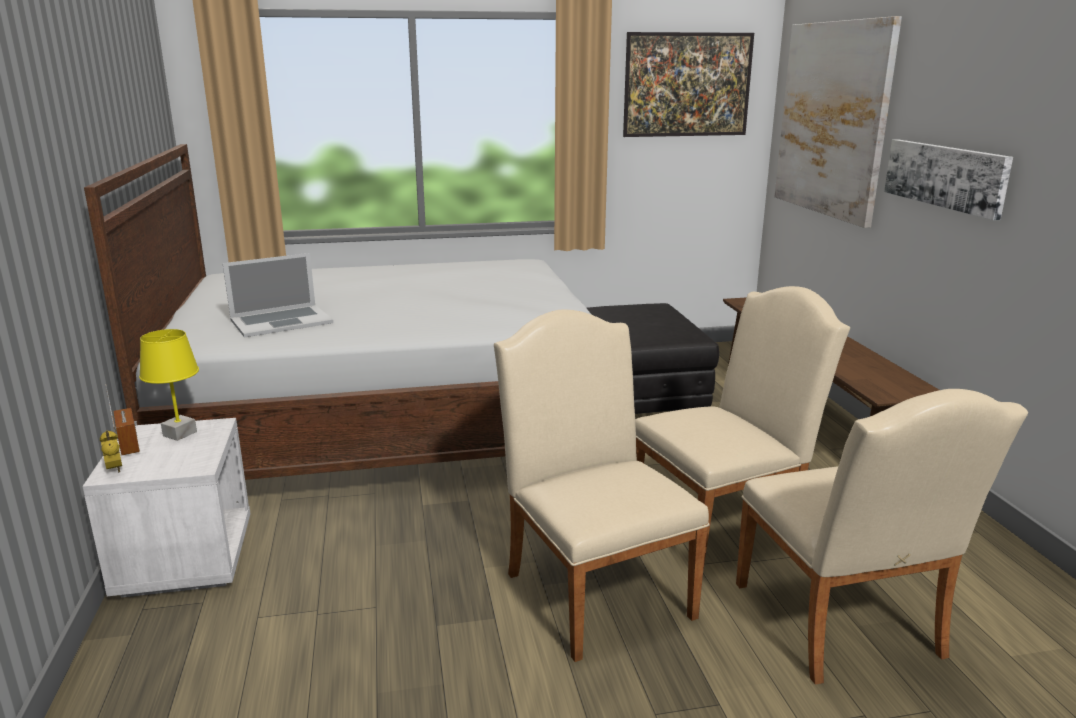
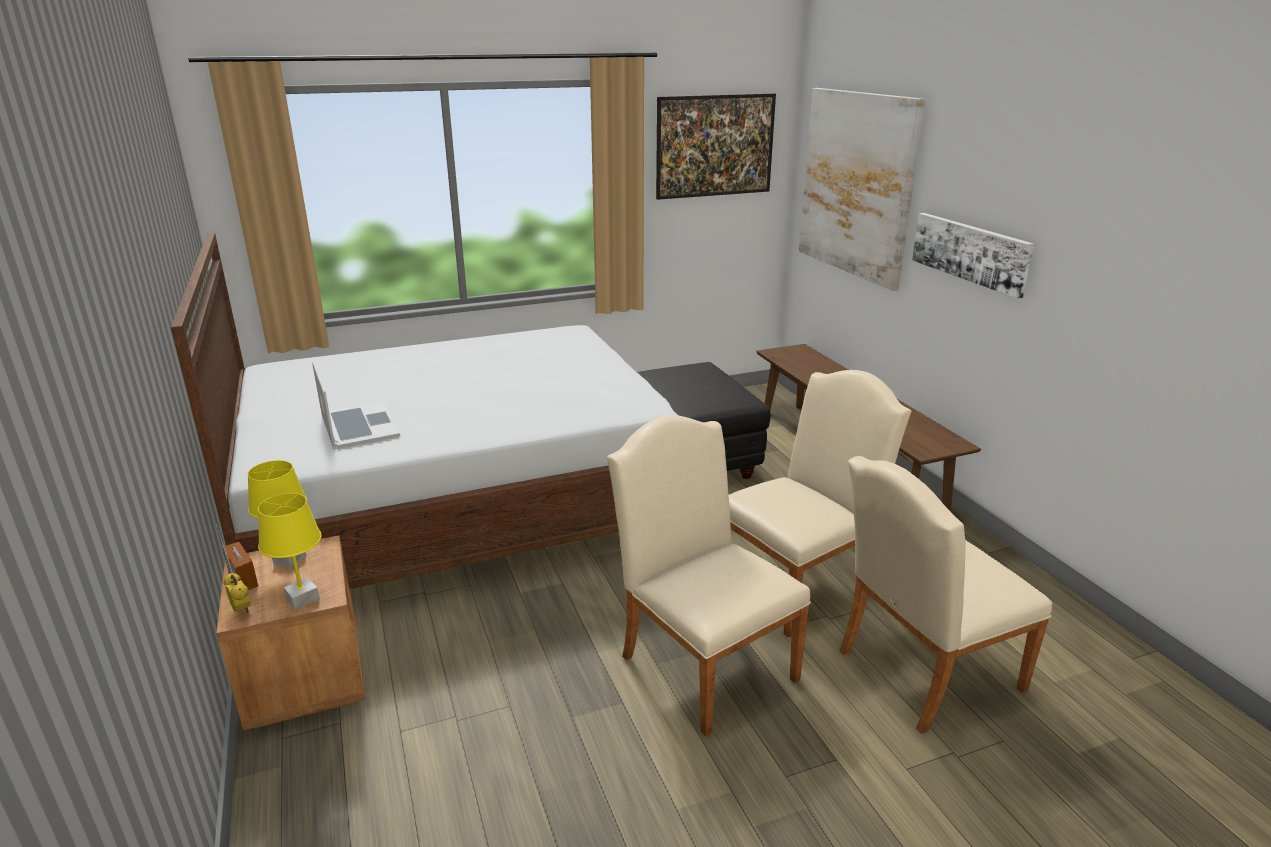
camera: 10 degrees left, 5 degrees up
white nightstand [83,418,251,598] -> brown nightstand [216,535,365,730]
laptop [223,253,333,338] -> laptop turned 75 degrees counterclockwise [312,361,400,449]
beige chair [736,389,1028,684] -> beige chair turned 90 degrees clockwise [839,456,1052,734]
none -> yellow table lamp [258,493,322,610]

